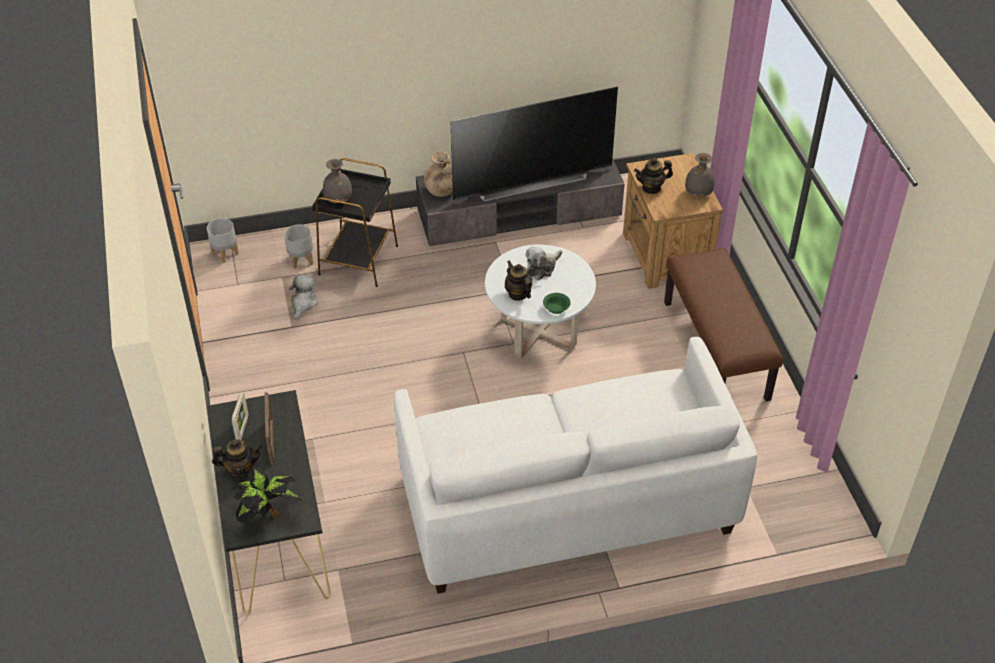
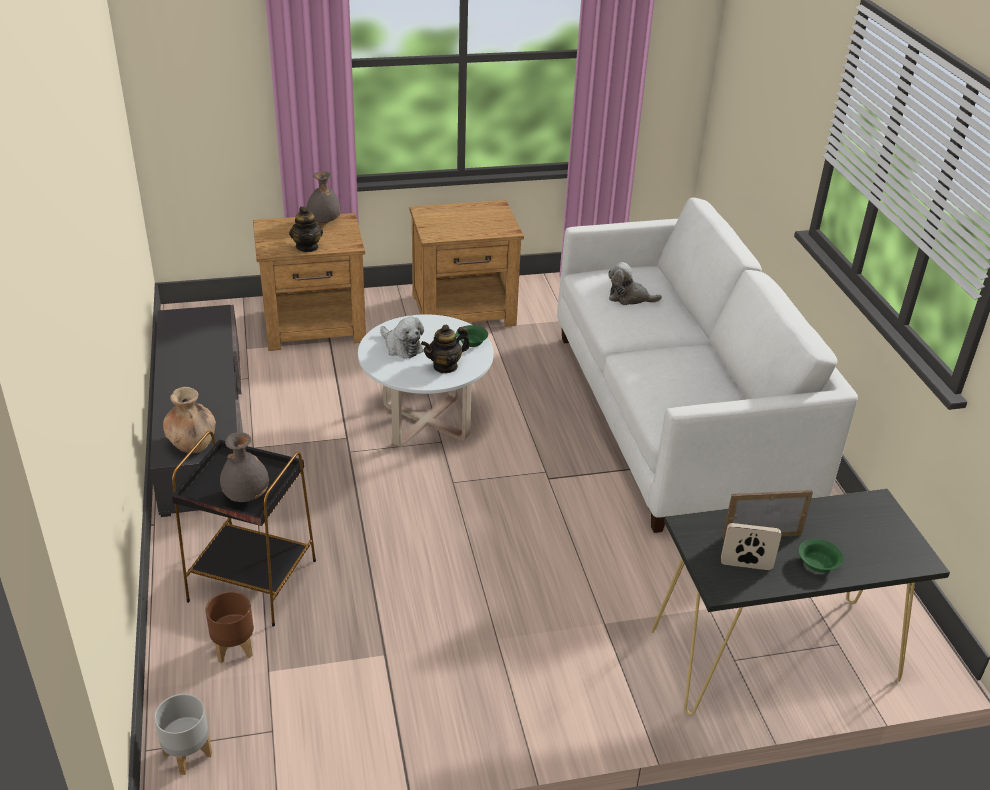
camera: 90 degrees left, 10 degrees down
teapot [212,439,262,478] -> green bowl [799,539,844,572]
potted plant [230,467,302,526] -> none
grey planter [284,224,313,269] -> brown planter [205,591,254,663]
plush toy [289,274,318,320] -> plush toy moved to [608,262,662,305]
television [450,87,618,201] -> none
brown bench [664,248,783,401] -> brown nightstand [409,200,524,326]

